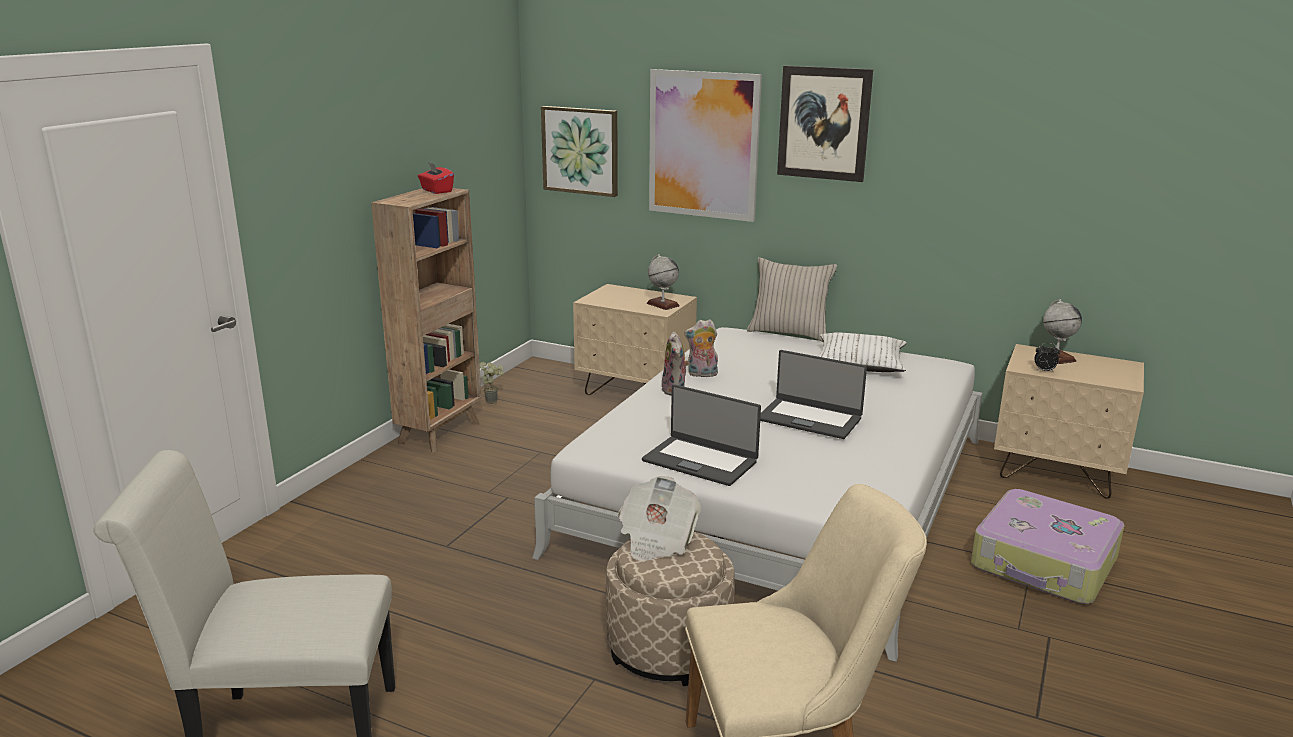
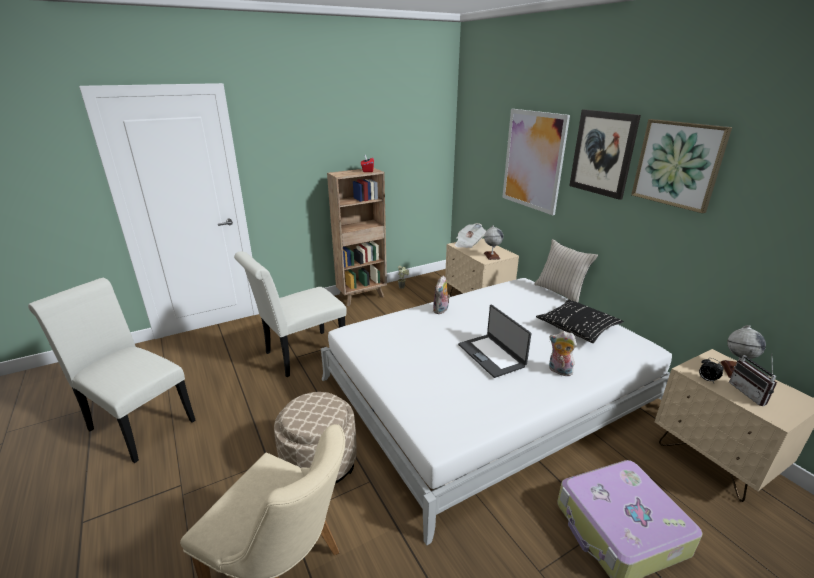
camera: 35 degrees right, 5 degrees up
picture [541,106,618,197] -> picture moved to [631,119,732,213]
newspaper [618,476,701,561] -> newspaper moved to [454,223,486,248]
laptop [642,384,761,486] -> none
plush toy [684,319,718,377] -> plush toy moved to [549,331,577,376]
white pillow [818,333,906,372] -> black pillow [536,299,624,343]
none -> white chair [234,251,347,377]
none -> radio [729,355,777,406]

